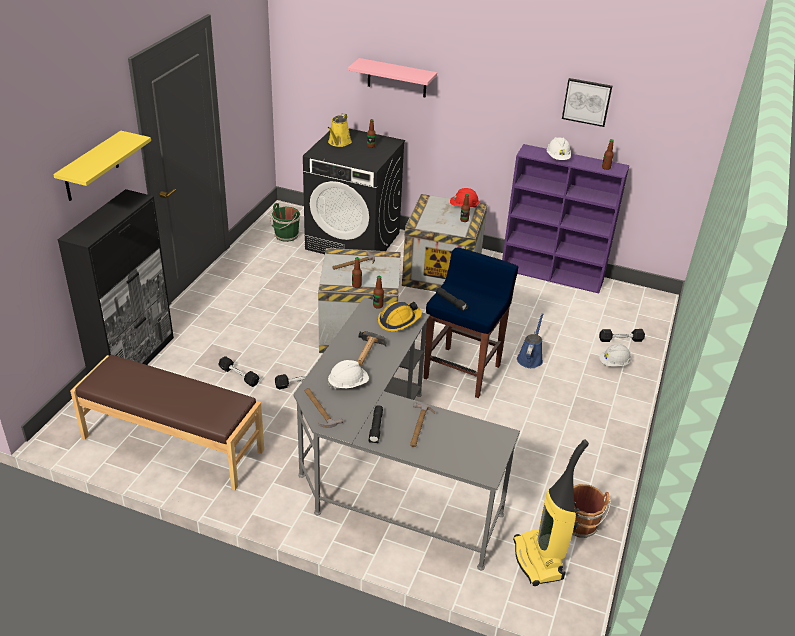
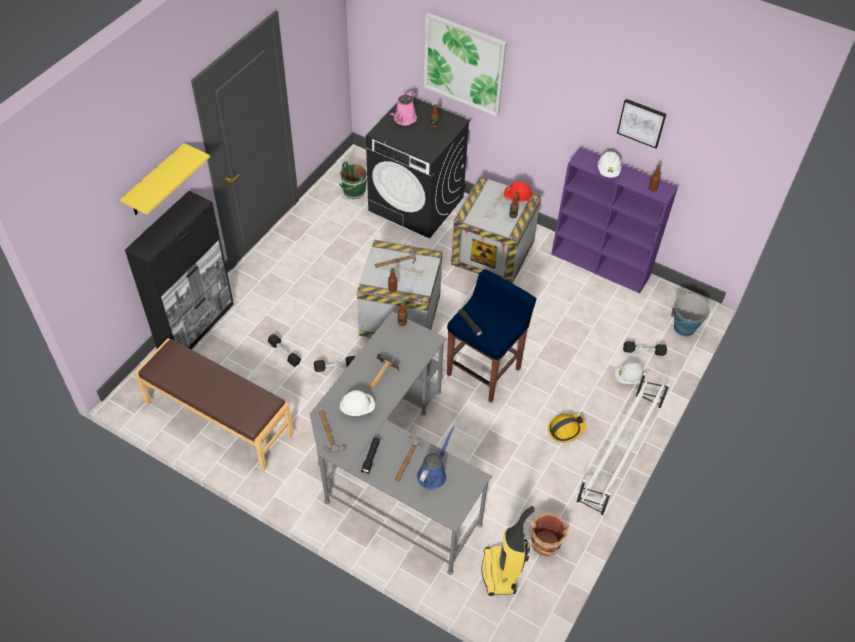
camera: 10 degrees right, 15 degrees up
yellow watering can [328,114,352,147] -> pink watering can [390,91,417,126]
pink shelf [348,58,437,97] -> picture [424,13,507,117]
hard hat [378,301,422,331] -> hard hat moved to [548,414,586,443]
blue watering can [517,313,543,368] -> blue watering can moved to [417,426,455,489]
none -> white shoe rack [576,373,670,516]
none -> bucket [671,294,710,336]

